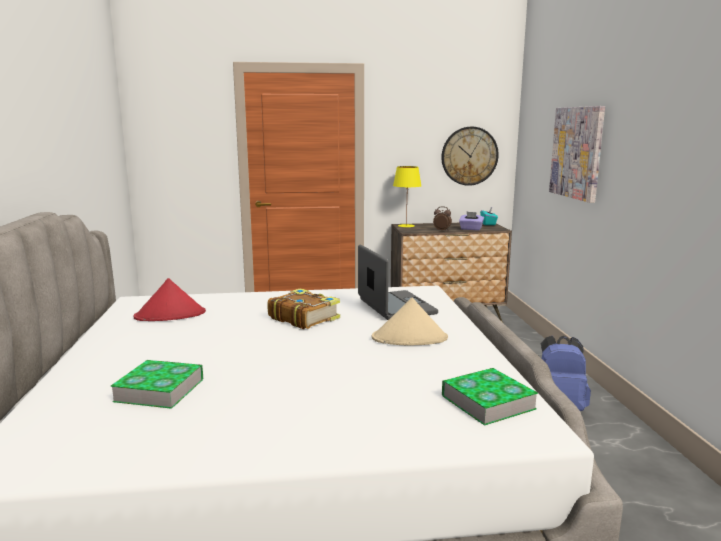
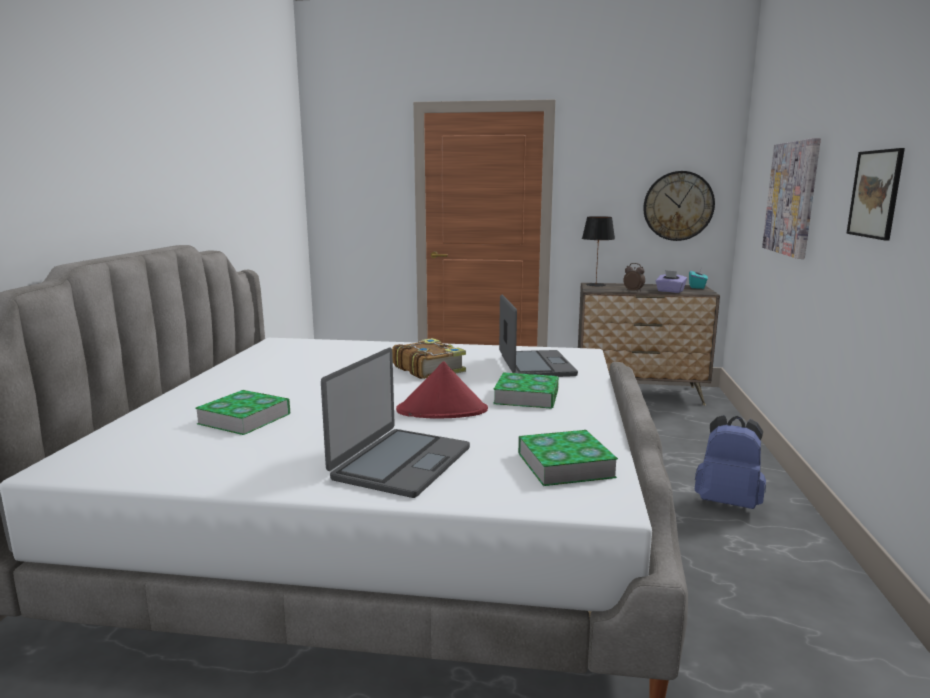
camera: 15 degrees right, 0 degrees up
red hat [133,278,206,321] -> red hat moved to [396,362,488,419]
beige hat [372,297,448,346] -> book [493,372,559,409]
yellow table lamp [393,166,422,227] -> black table lamp [582,216,615,287]
none -> laptop [321,348,470,498]
none -> picture [846,148,905,241]

